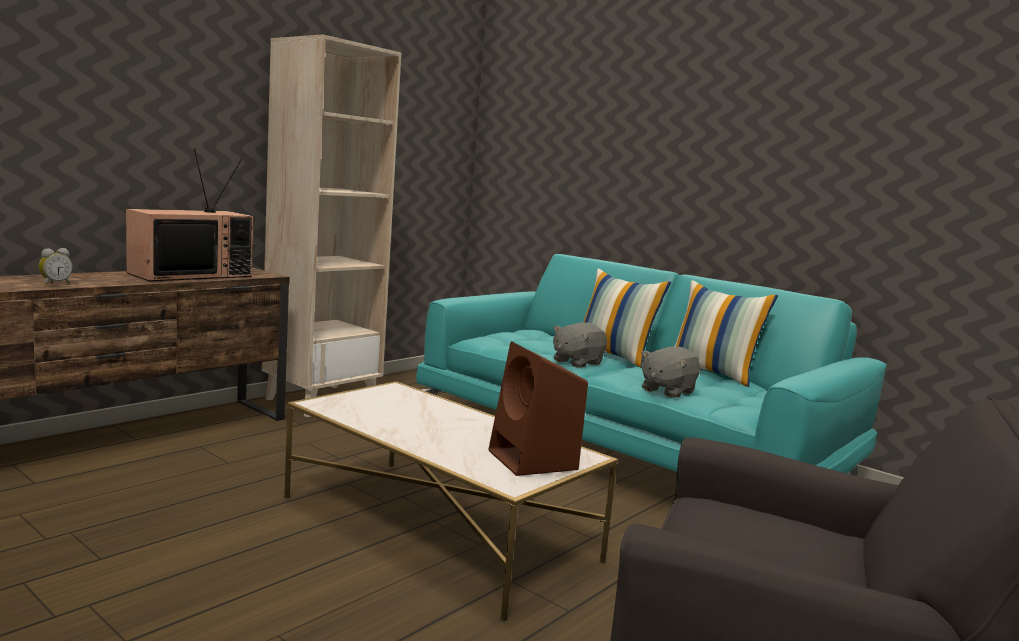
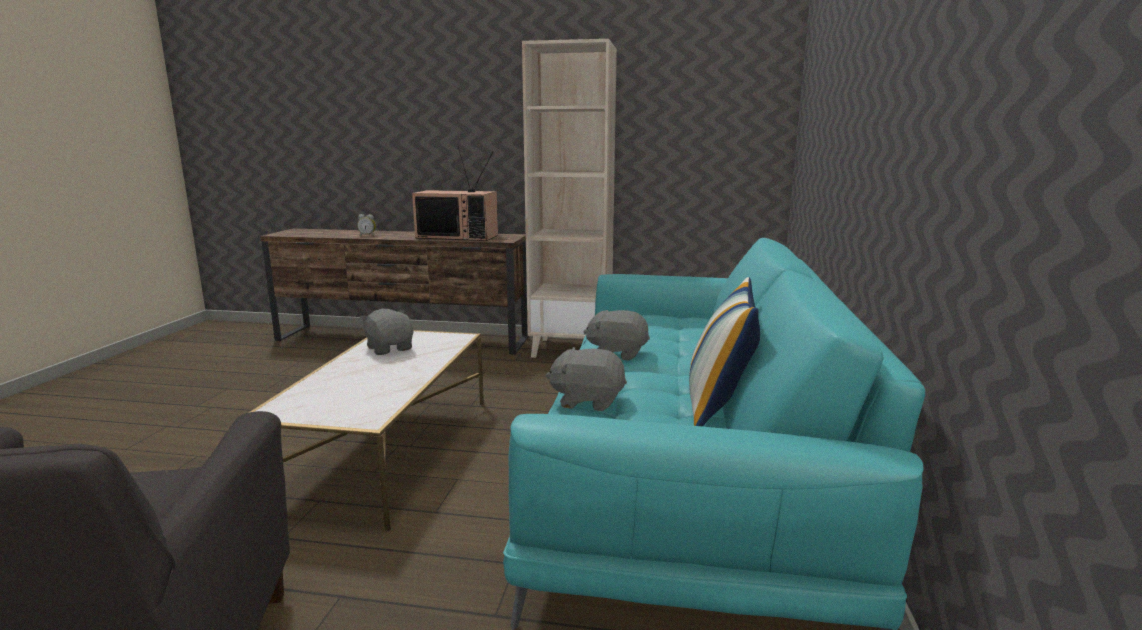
camera: 60 degrees right, 5 degrees up
brown speaker [488,341,588,476] -> none
pillow [584,269,671,368] -> none
none -> grey plush toy [359,309,413,355]

